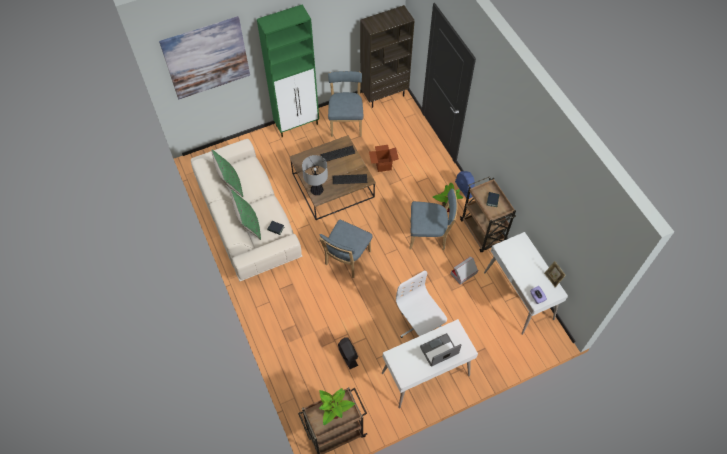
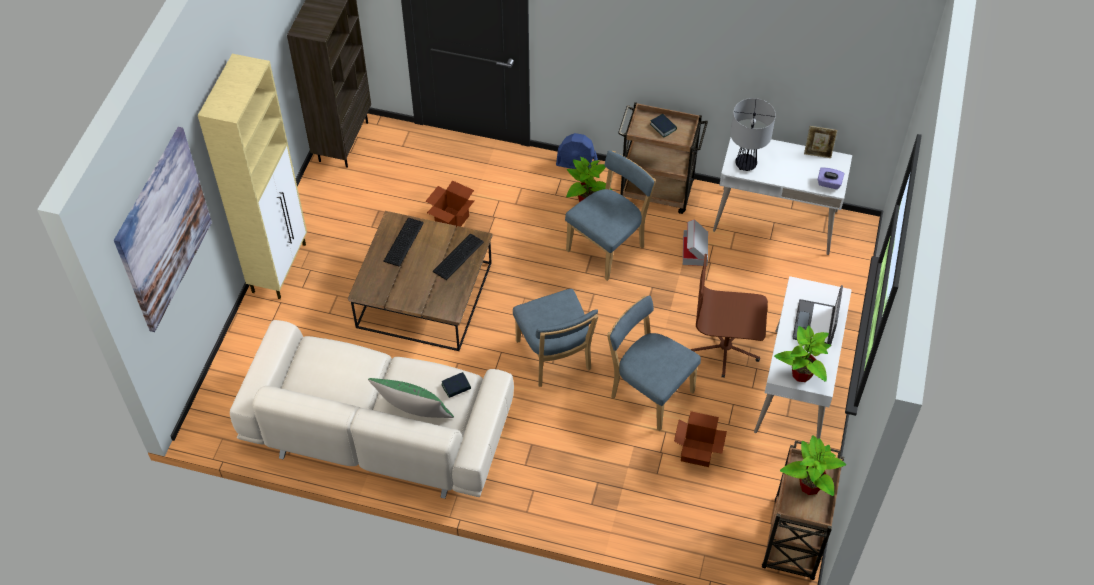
camera: 50 degrees left, 5 degrees down
green pillow [211,150,243,197] -> none
green cabinet [257,4,319,137] -> beige cabinet [198,54,307,299]
table lamp [302,155,328,195] -> table lamp moved to [730,98,776,171]
blue chair [328,71,363,137] -> blue chair moved to [607,296,701,431]
black fan [338,337,358,369] -> cardboard box [674,411,727,467]
white office chair [396,271,447,338] -> brown office chair [691,254,768,378]
none -> potted plant [774,325,831,382]

